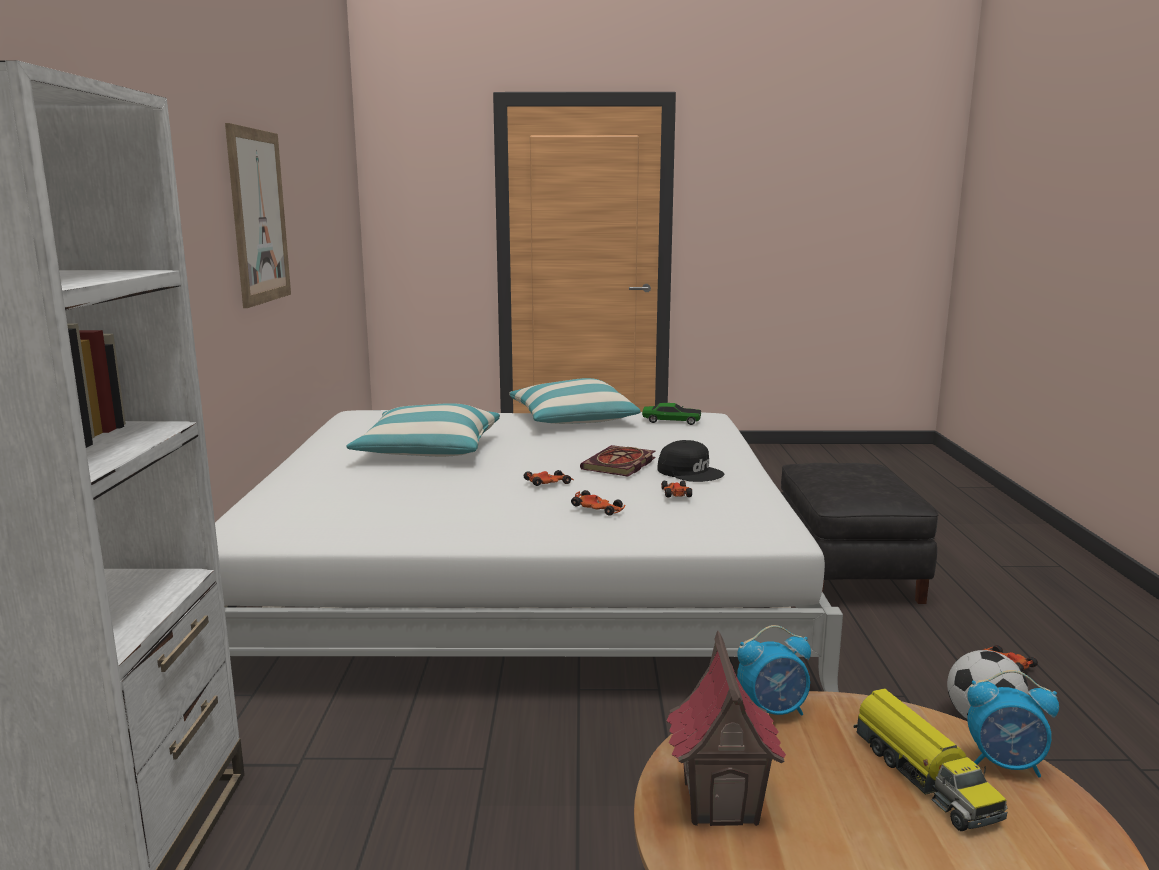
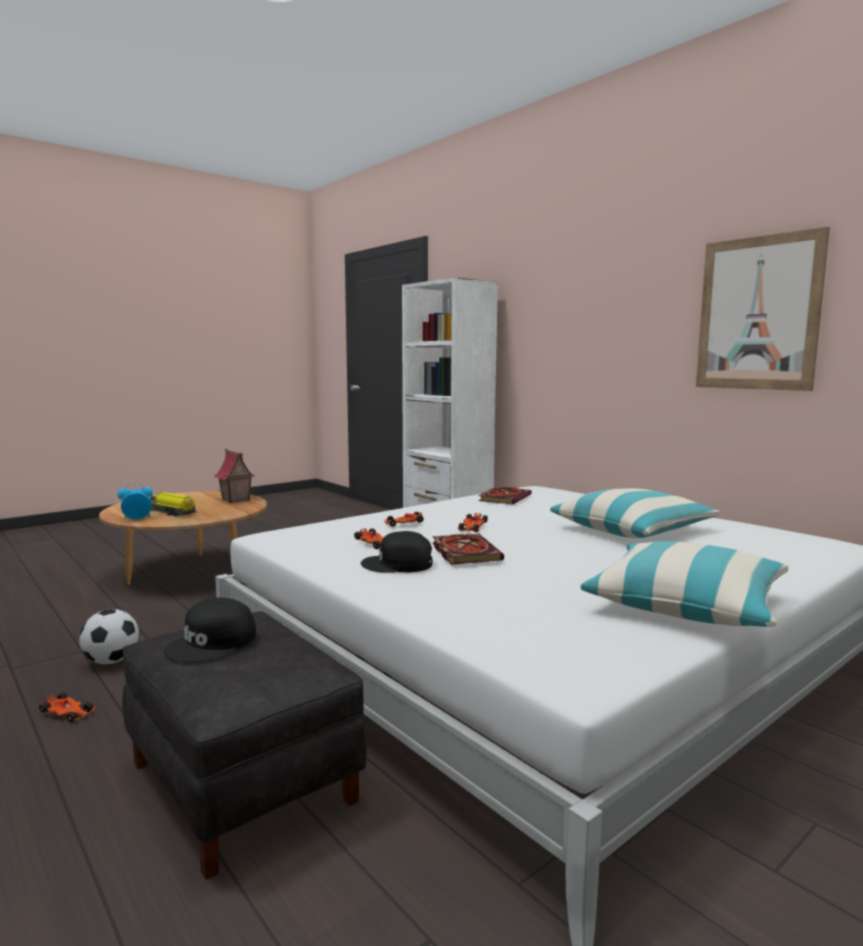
camera: 140 degrees right, 5 degrees down
toy car [642,403,701,425] -> none
alarm clock [737,625,811,716] -> none
none -> black cap [164,598,256,662]
none -> book [478,487,532,504]

